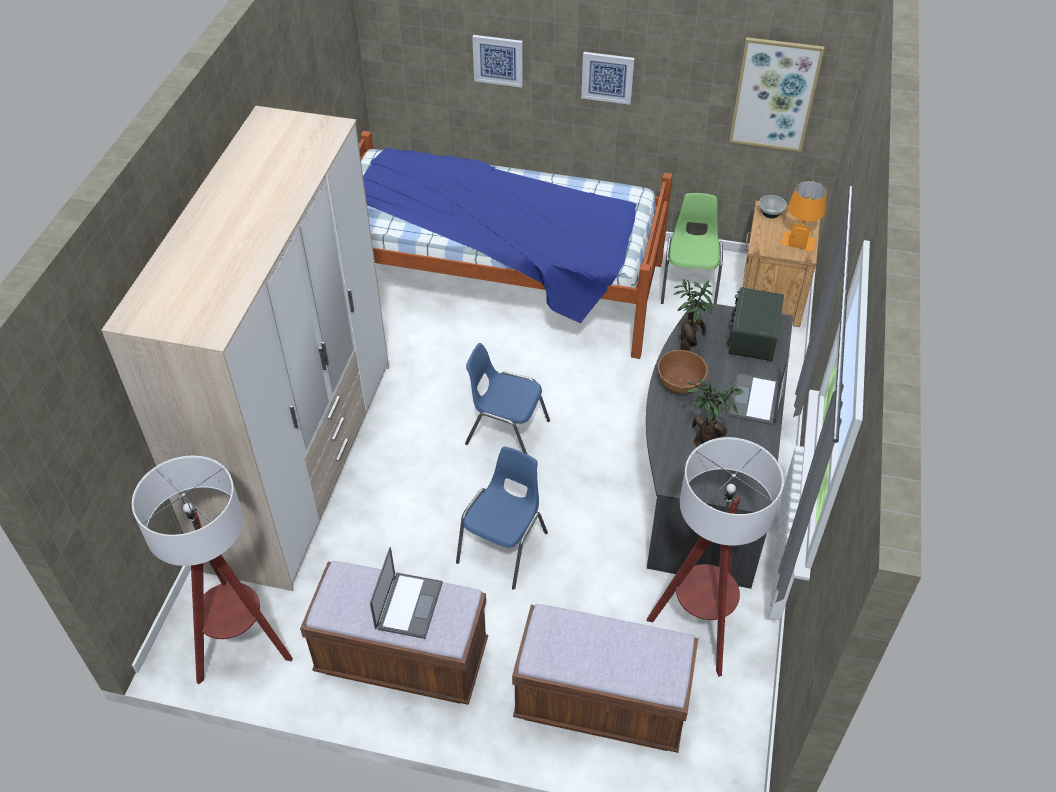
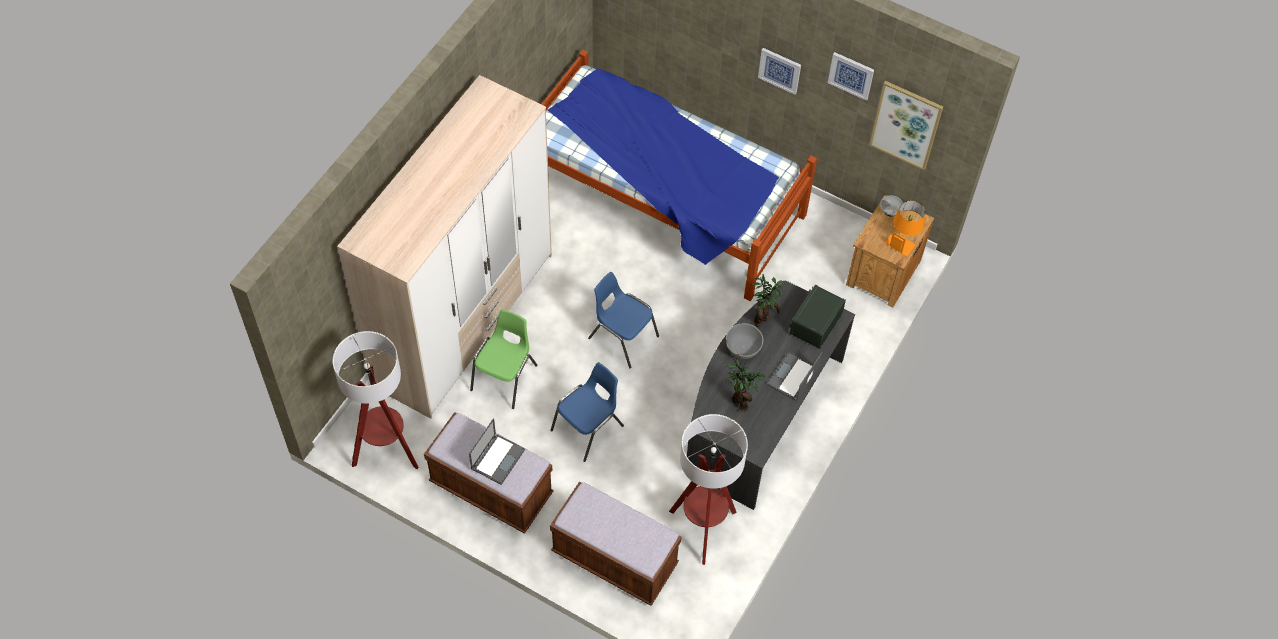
camera: 15 degrees right, 10 degrees up
picture [472,35,523,87] -> picture moved to [828,52,874,101]
brown bowl [658,350,708,394] -> grey bowl [726,323,763,359]
green chair [661,193,723,304] -> green chair moved to [470,309,538,409]

